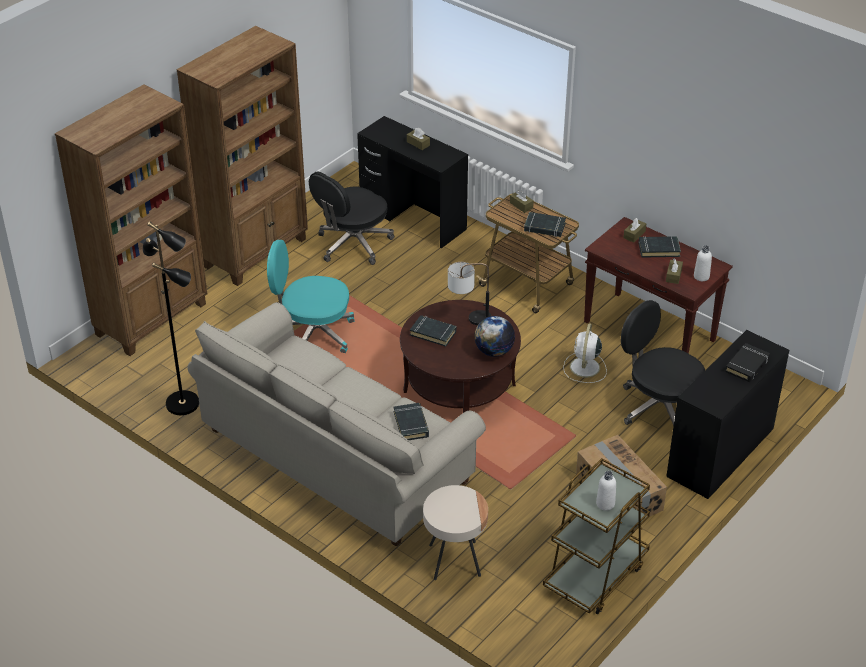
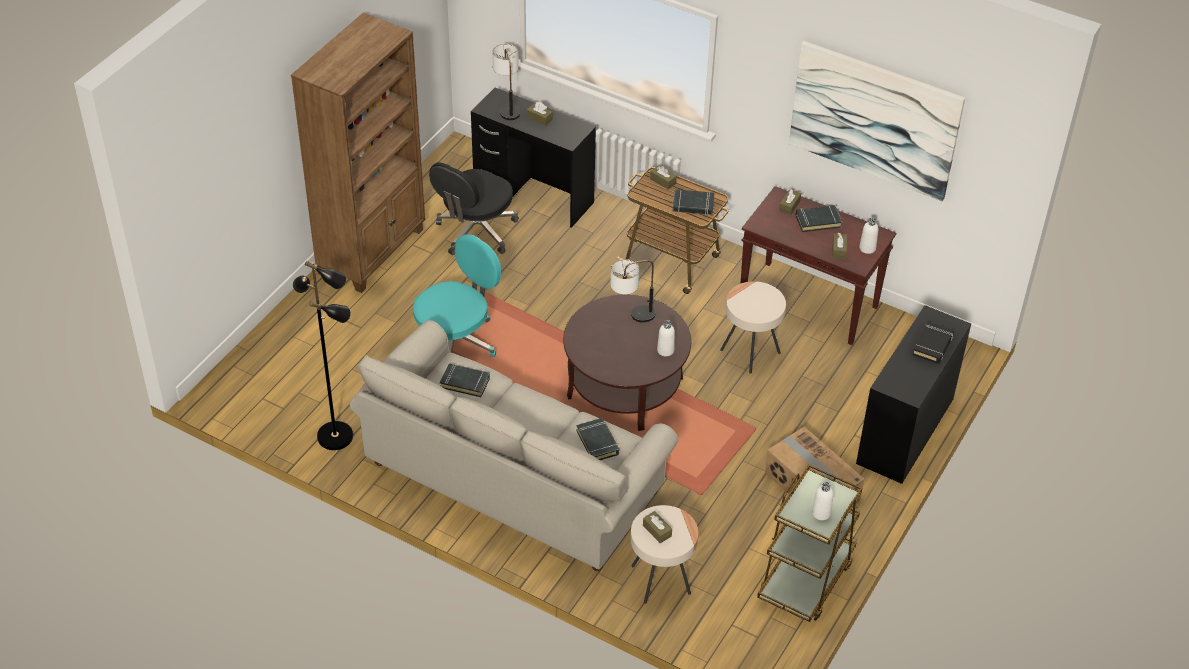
camera: 10 degrees left, 5 degrees up
brown bookcase [55,84,207,356] -> none
turquoise office chair [267,240,355,353] -> turquoise office chair turned 135 degrees clockwise [413,234,501,357]
black book [410,315,456,347] -> black book moved to [440,363,490,397]
globe [474,316,515,357] -> white bottle [657,320,675,356]
white fan [563,323,607,383] -> beige side table [720,281,786,374]
black office chair [621,300,705,434] -> none
none -> table lamp [492,44,520,120]
none -> brown tissue box [643,511,672,543]
none -> picture [789,41,965,201]

